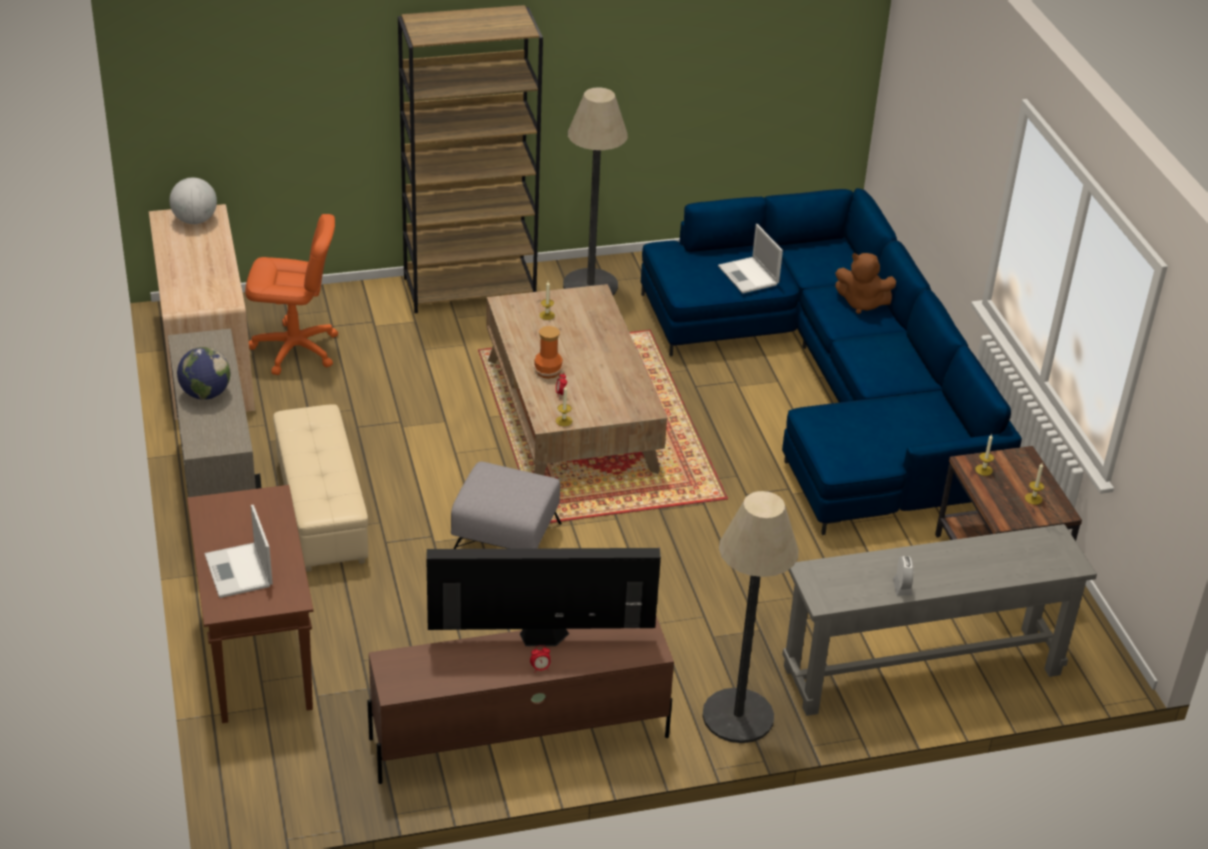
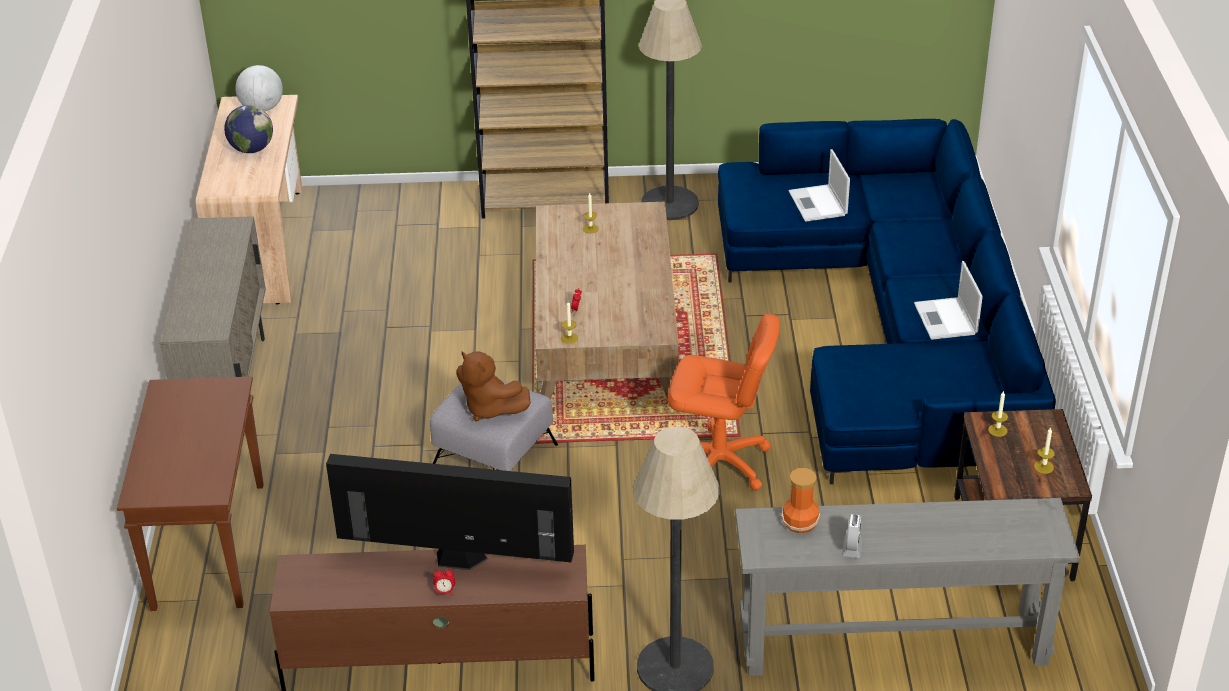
camera: 15 degrees right, 0 degrees up
globe [177,347,231,400] -> globe moved to [224,105,273,153]
laptop [204,505,273,598] -> laptop moved to [914,261,983,340]
orange office chair [245,214,338,375] -> orange office chair moved to [668,314,780,490]
beige ottoman [273,404,368,572] -> none
vase [533,326,563,379] -> vase moved to [782,468,820,533]
brown plush toy [835,253,896,314] -> brown plush toy moved to [456,351,531,421]

